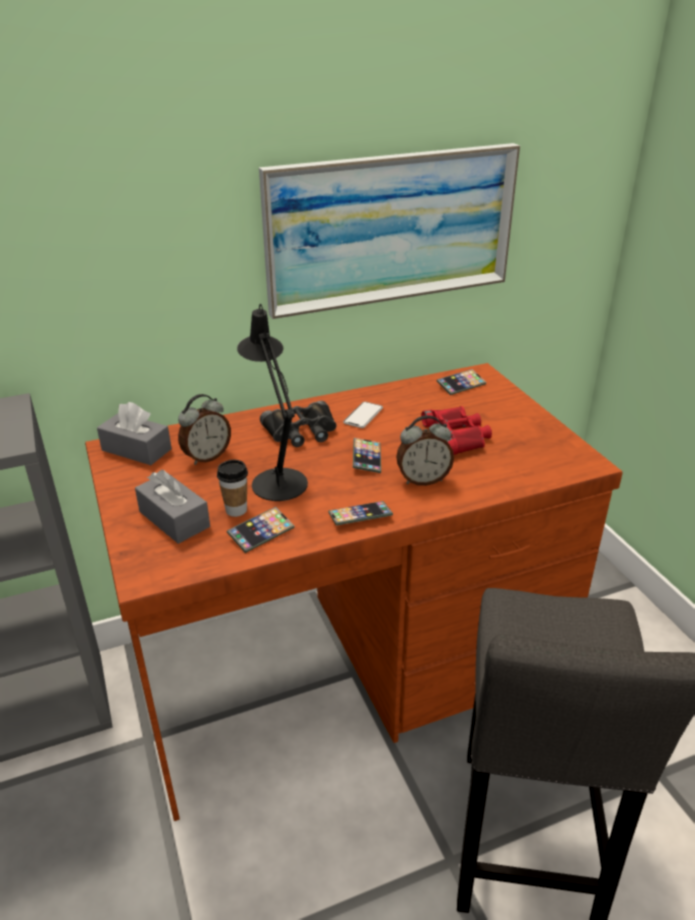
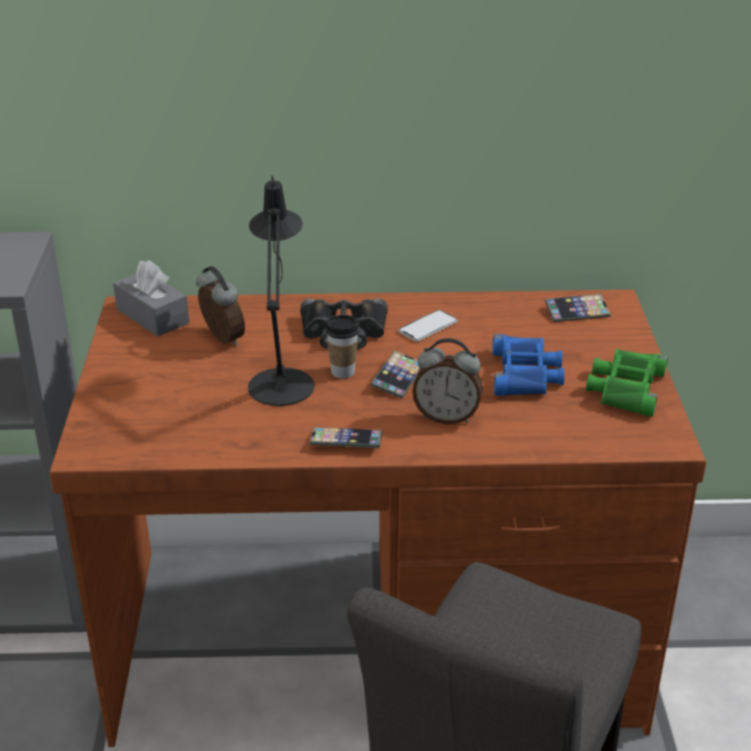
camera: 20 degrees right, 0 degrees up
grey tissue box [135,470,210,544] -> none
alarm clock [178,394,231,465] -> alarm clock turned 105 degrees counterclockwise [196,266,245,346]
cup [217,460,248,517] -> cup moved to [325,315,359,378]
phone [227,507,295,553] -> none
picture [259,143,520,319] -> none
red binoculars [421,406,492,455] -> blue binoculars [493,334,565,396]
none -> green binoculars [586,349,668,417]

